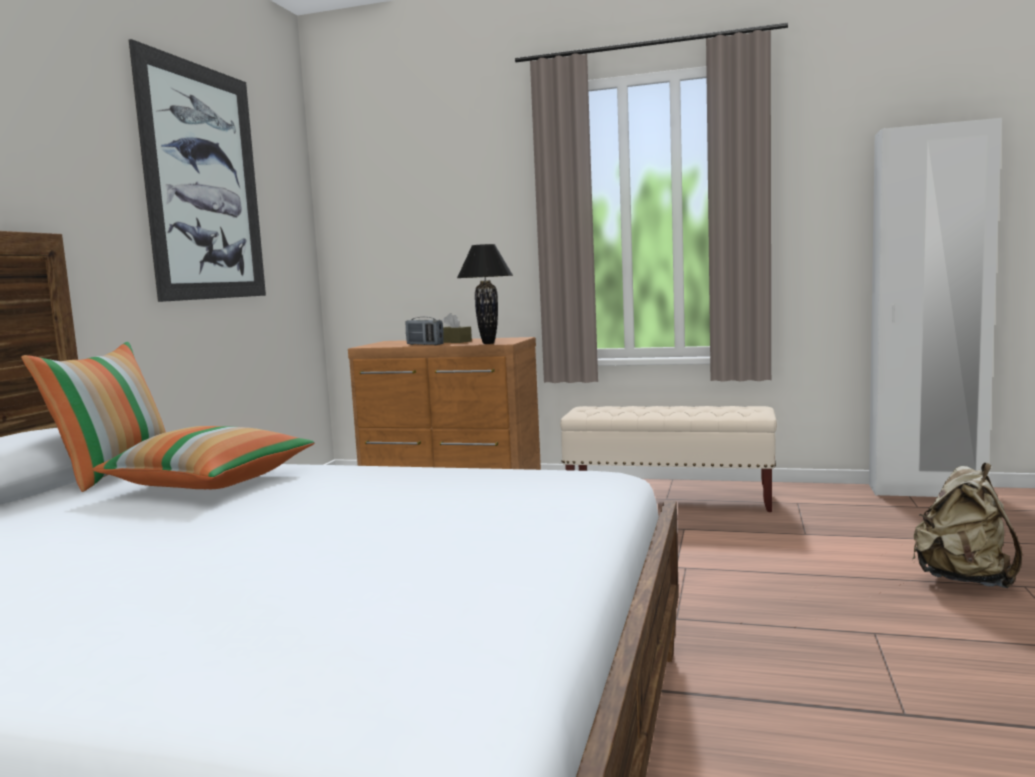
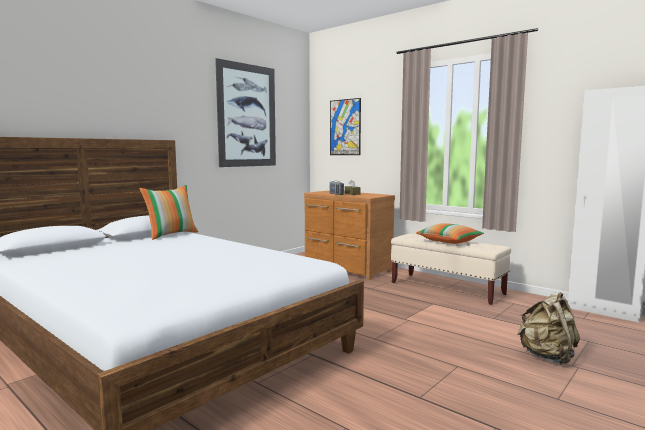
camera: 25 degrees right, 0 degrees up
pillow [93,426,315,489] -> pillow moved to [416,223,484,244]
black table lamp [457,244,513,344] -> none
none -> picture [330,98,361,155]

